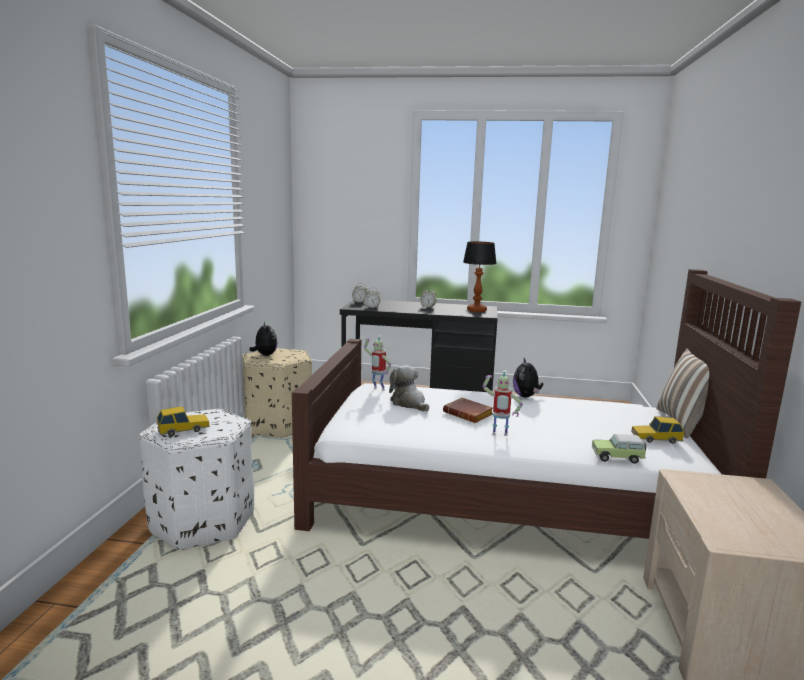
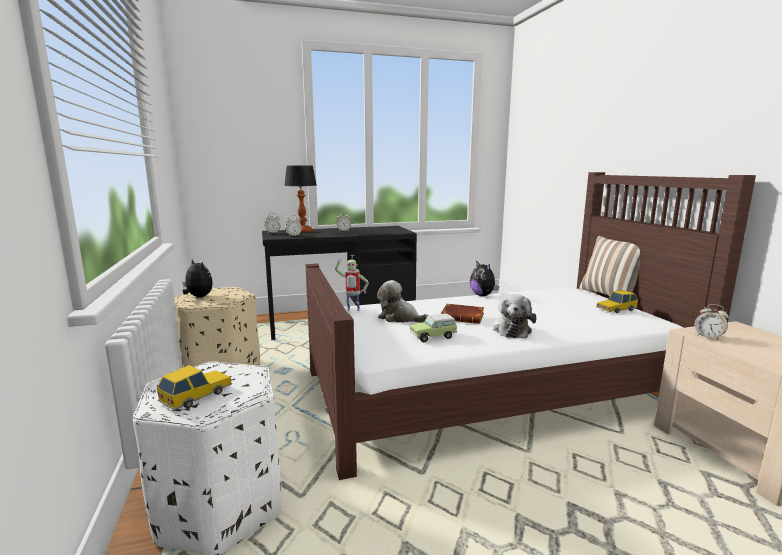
camera: 25 degrees left, 0 degrees up
table lamp [463,241,497,312] -> table lamp moved to [284,166,317,233]
toy robot [482,370,523,436] -> plush toy [493,294,536,339]
toy car [592,434,646,464] -> toy car moved to [410,313,458,343]
none -> alarm clock [694,304,729,341]

